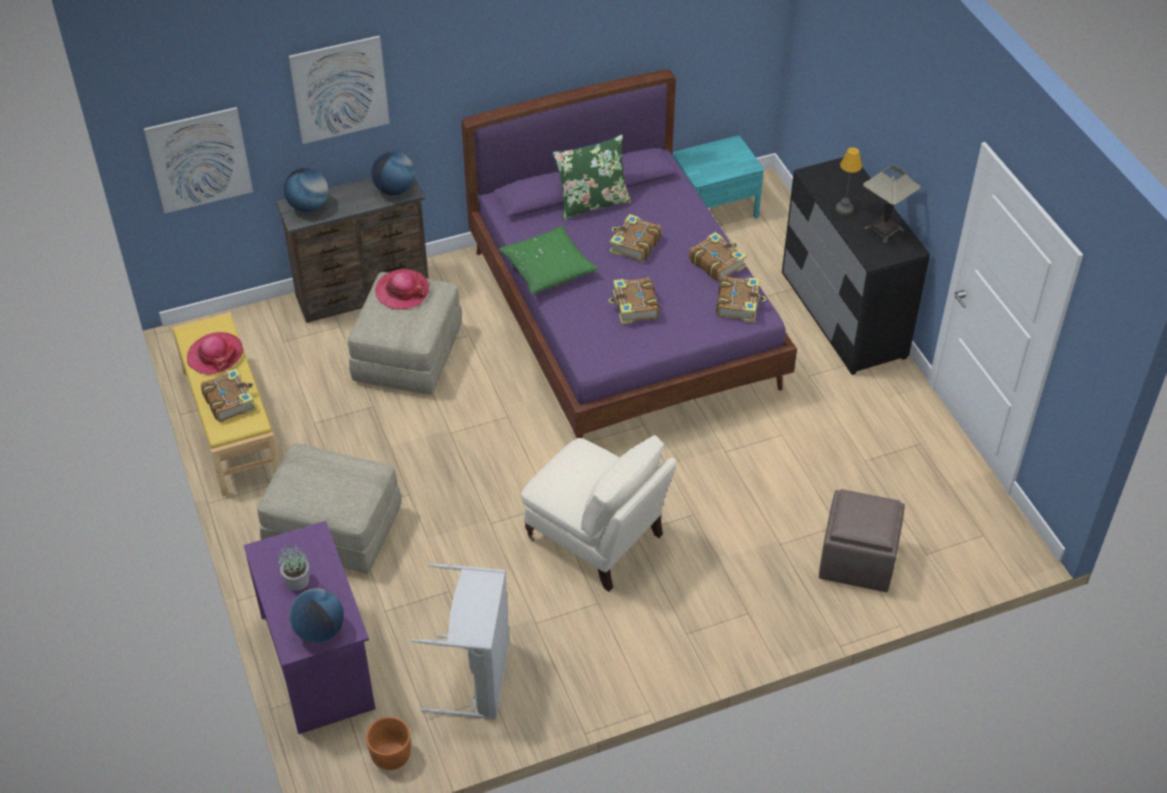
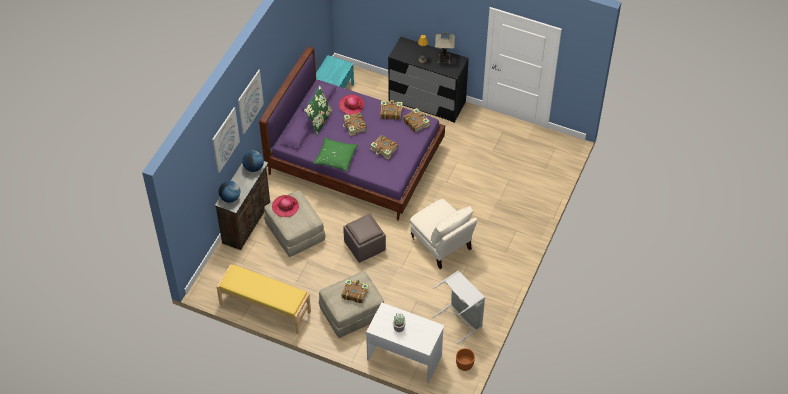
camera: 45 degrees left, 5 degrees up
picture [144,107,253,213] -> picture moved to [238,70,264,135]
hat [187,332,244,375] -> hat moved to [339,94,364,115]
book [201,368,256,422] -> book moved to [342,279,369,303]
purple desk [243,521,375,734] -> white desk [366,302,444,384]
globe [289,588,344,643] -> none
beige armchair [521,435,676,592] -> beige armchair turned 60 degrees clockwise [410,199,477,269]
brown ottoman [819,489,905,592] -> brown ottoman moved to [343,214,386,263]

